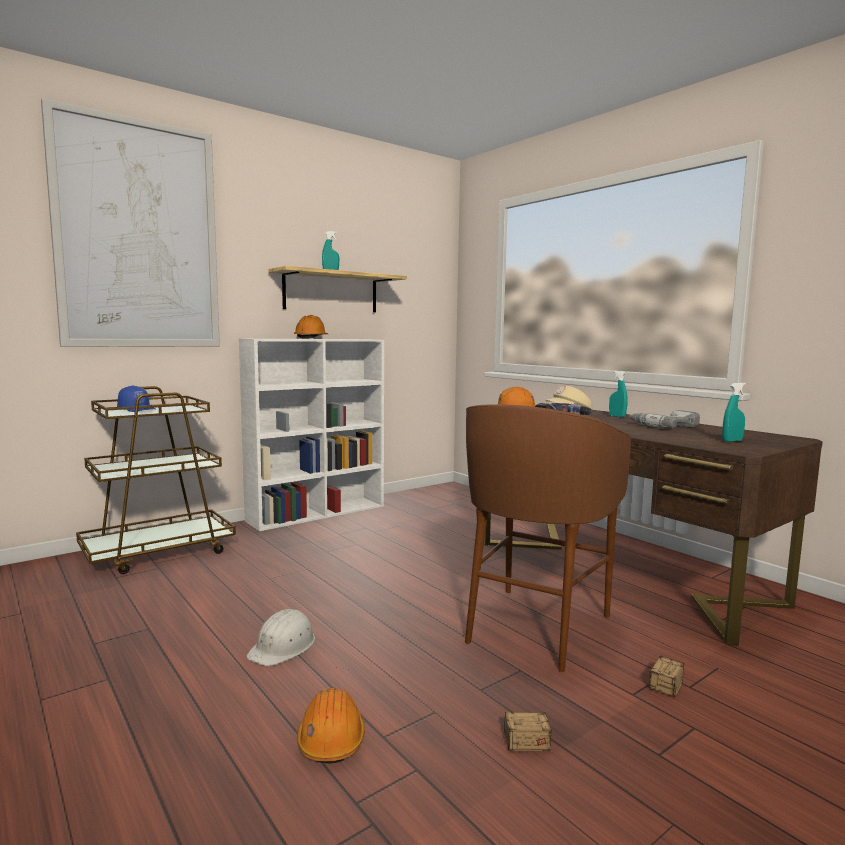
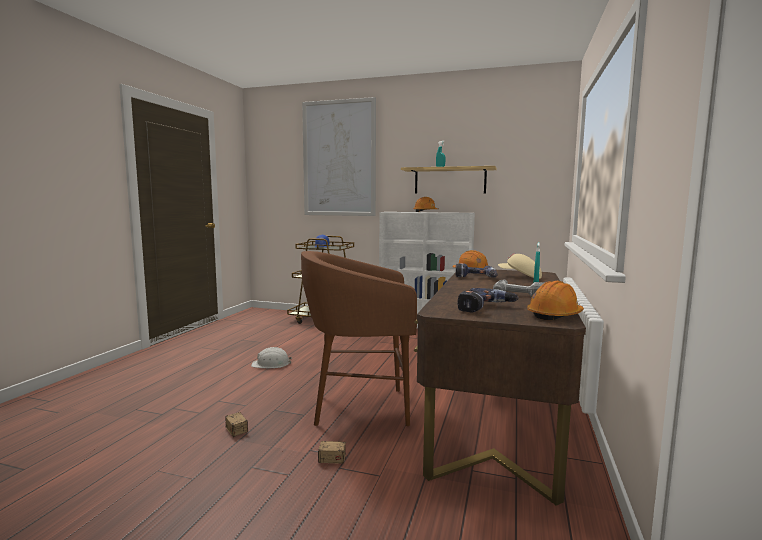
camera: 55 degrees right, 0 degrees up
orange hard hat [297,688,365,764] -> orange hard hat moved to [527,281,584,320]
turquoise spray bottle [722,382,746,442] -> power drill [458,288,519,312]

